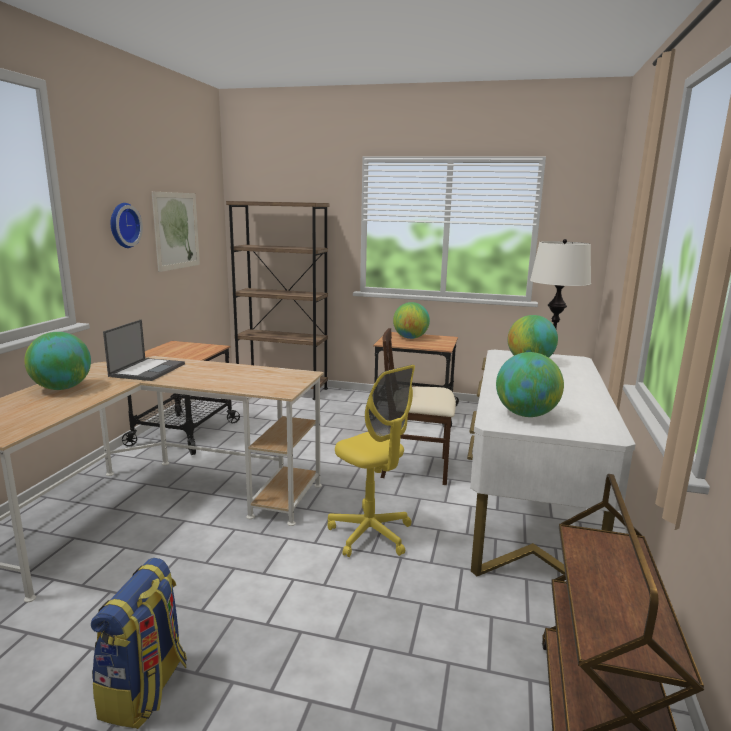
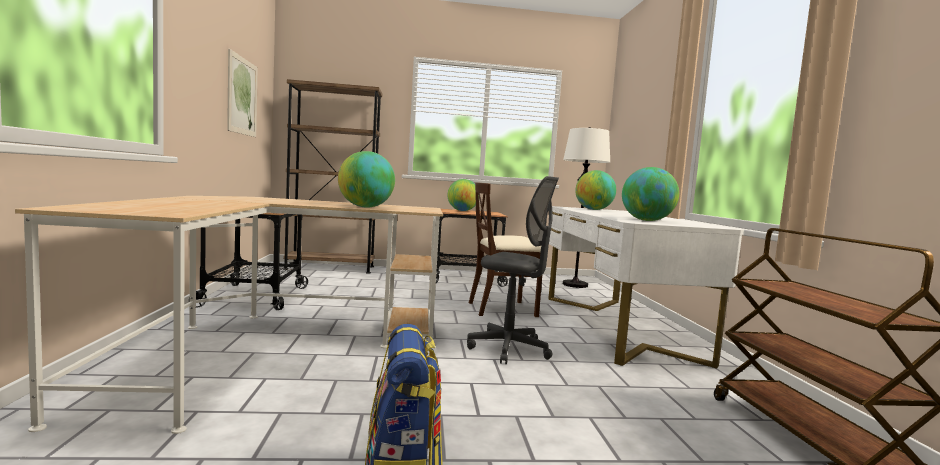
camera: 20 degrees left, 10 degrees down
globe [24,332,91,390] -> globe moved to [338,151,395,208]
laptop [103,319,185,381] -> none
wall clock [111,203,143,248] -> none
yellow office chair [327,365,415,557] -> grey office chair [467,176,559,364]

